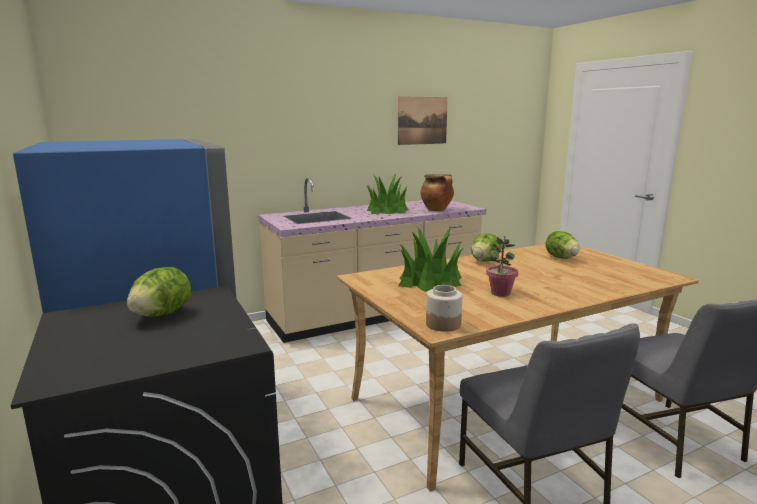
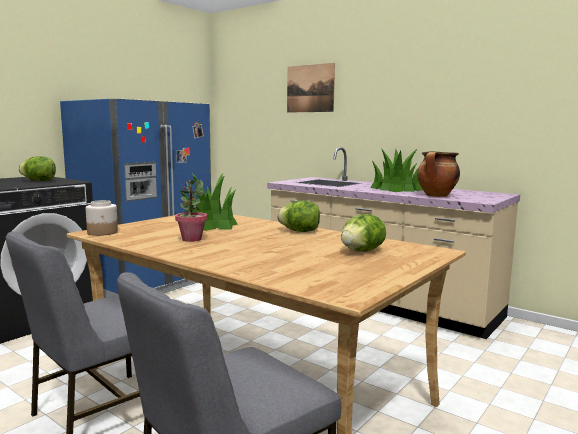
camera: 65 degrees right, 5 degrees down
picture [398,96,448,145] -> picture moved to [287,63,335,113]

